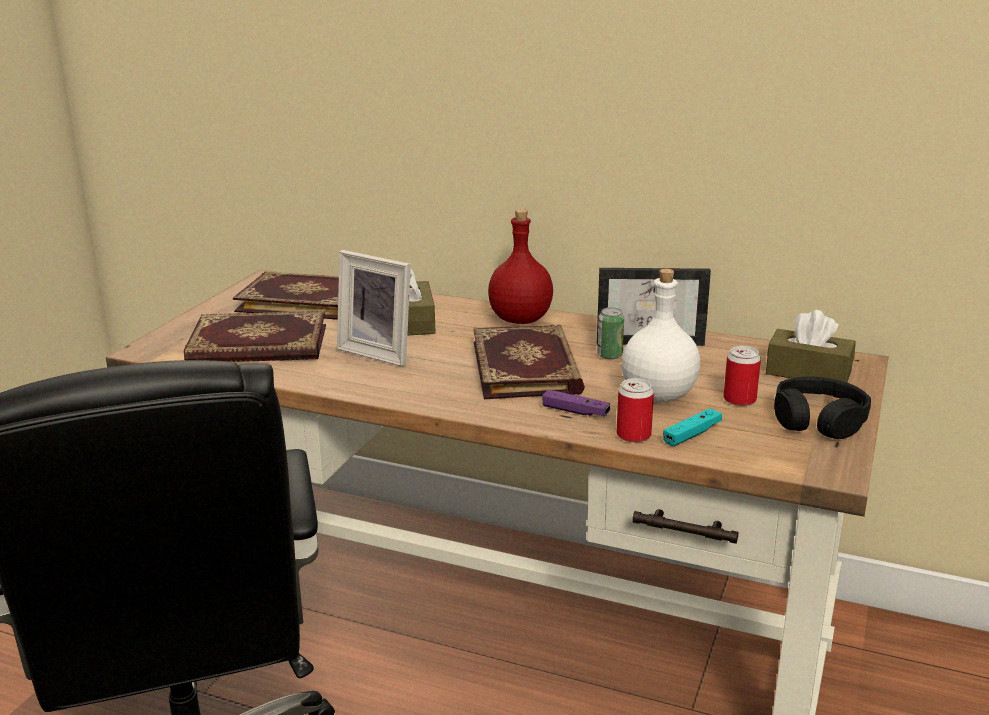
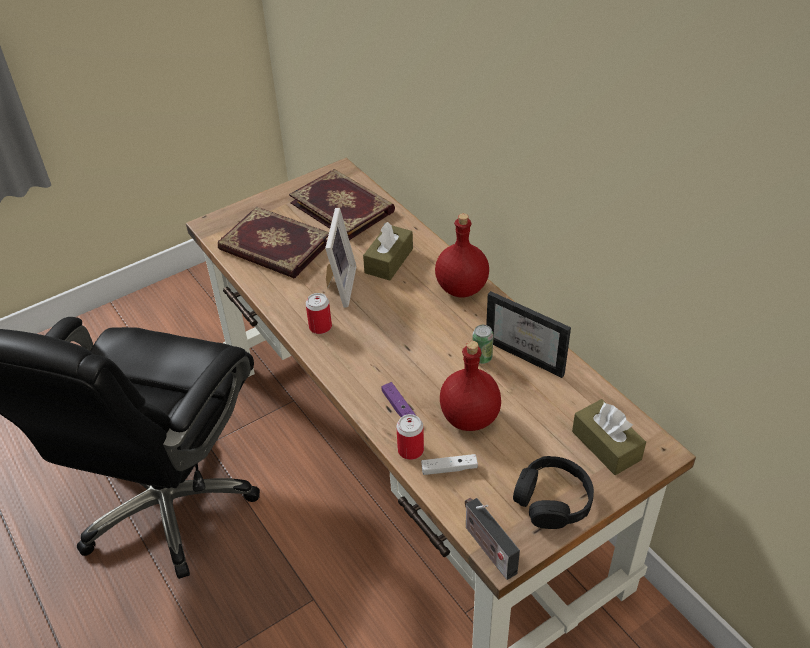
camera: 35 degrees right, 20 degrees up
picture frame [337,250,411,367] -> picture frame turned 150 degrees counterclockwise [325,208,357,308]
book [473,325,585,399] -> none
white bottle [621,269,700,403] -> red bottle [440,341,501,431]
turquoise game controller [663,408,722,446] -> white game controller [421,454,478,475]
can [723,346,761,406] -> can moved to [306,293,332,334]
none -> radio [465,498,520,580]

